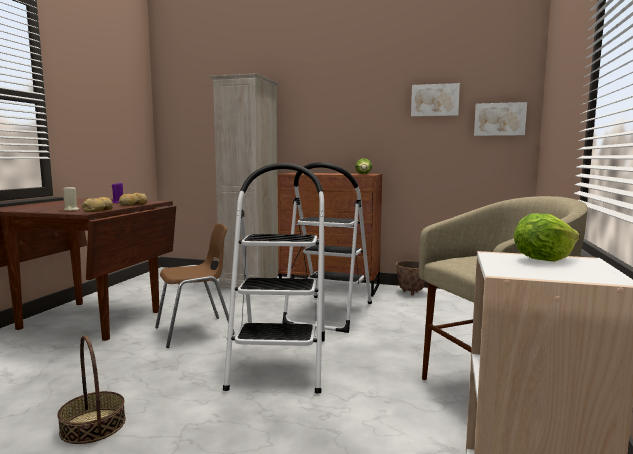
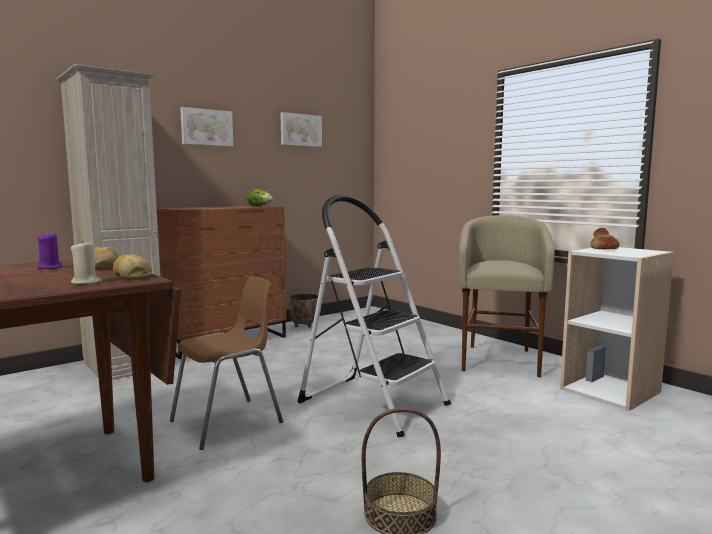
camera: 55 degrees left, 0 degrees up
brown chair [155,224,235,348] -> brown chair turned 45 degrees clockwise [170,277,283,450]
step ladder [282,162,372,333] -> none
picture [474,102,527,136] -> picture moved to [180,107,233,147]
lettuce [513,213,580,262] -> bread [590,228,620,249]

